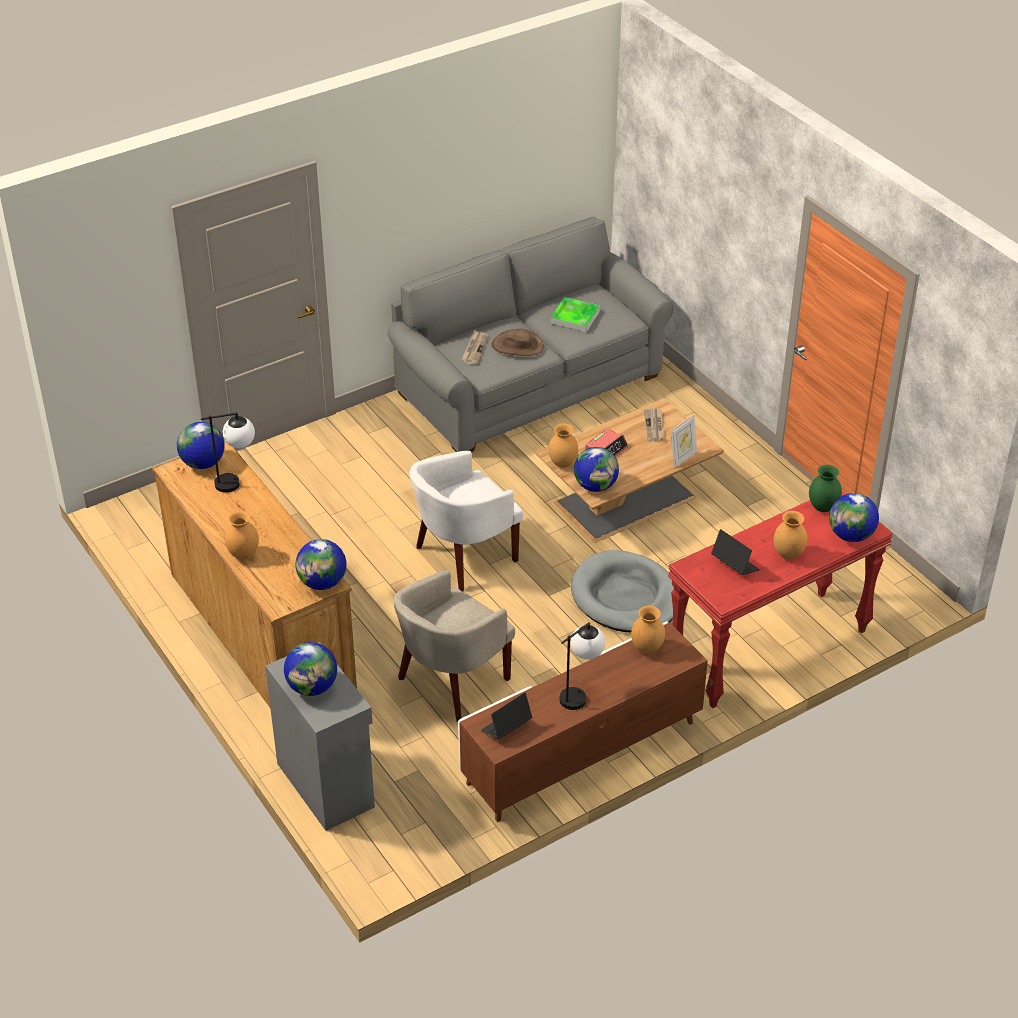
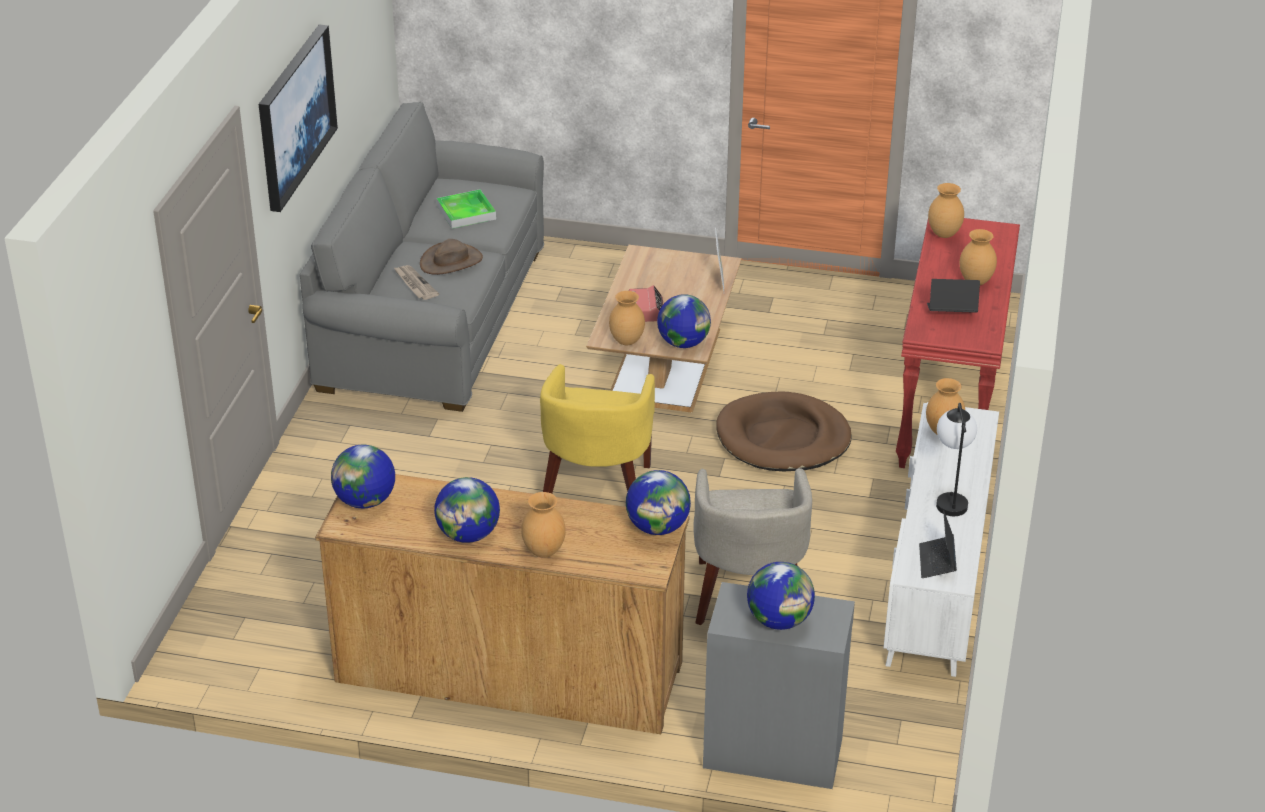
camera: 45 degrees left, 5 degrees down
table lamp [201,412,255,493] -> none
white armchair [409,451,523,592] -> yellow armchair [540,364,655,494]
brown tv stand [458,621,708,822] -> white tv stand [884,402,999,677]
grey dog bed [571,550,674,632] -> brown dog bed [716,391,852,471]
newspaper [644,408,664,441] -> none
green vase [809,465,842,512] -> brown vase [928,183,964,238]
globe [829,493,879,542] -> globe moved to [434,477,500,543]
none -> picture [259,25,338,212]

